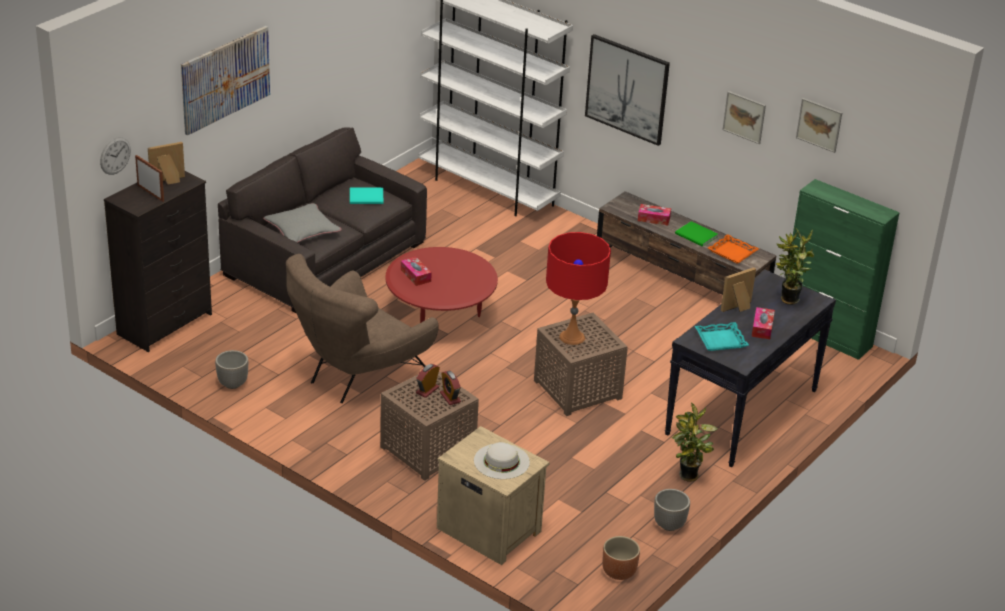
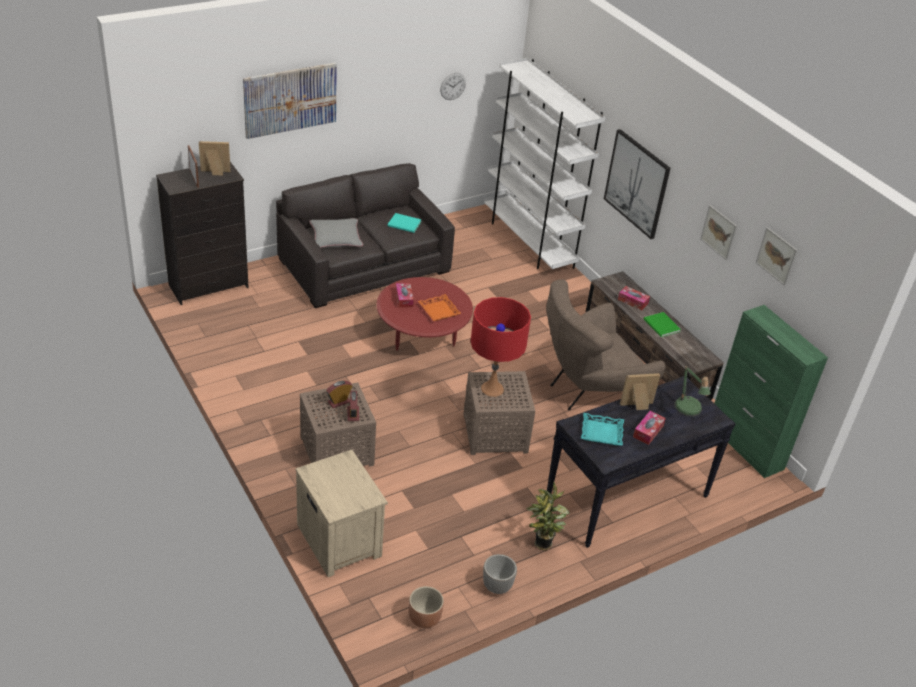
camera: 20 degrees right, 5 degrees up
wall clock [100,137,131,175] -> wall clock moved to [440,73,466,100]
planter [215,350,248,389] -> none
brown armchair [286,254,438,403] -> brown armchair moved to [546,279,665,410]
white hat [474,442,530,479] -> none
orange tray [708,234,759,264] -> orange tray moved to [418,294,461,321]
potted plant [776,228,814,305] -> table lamp [674,366,711,417]

